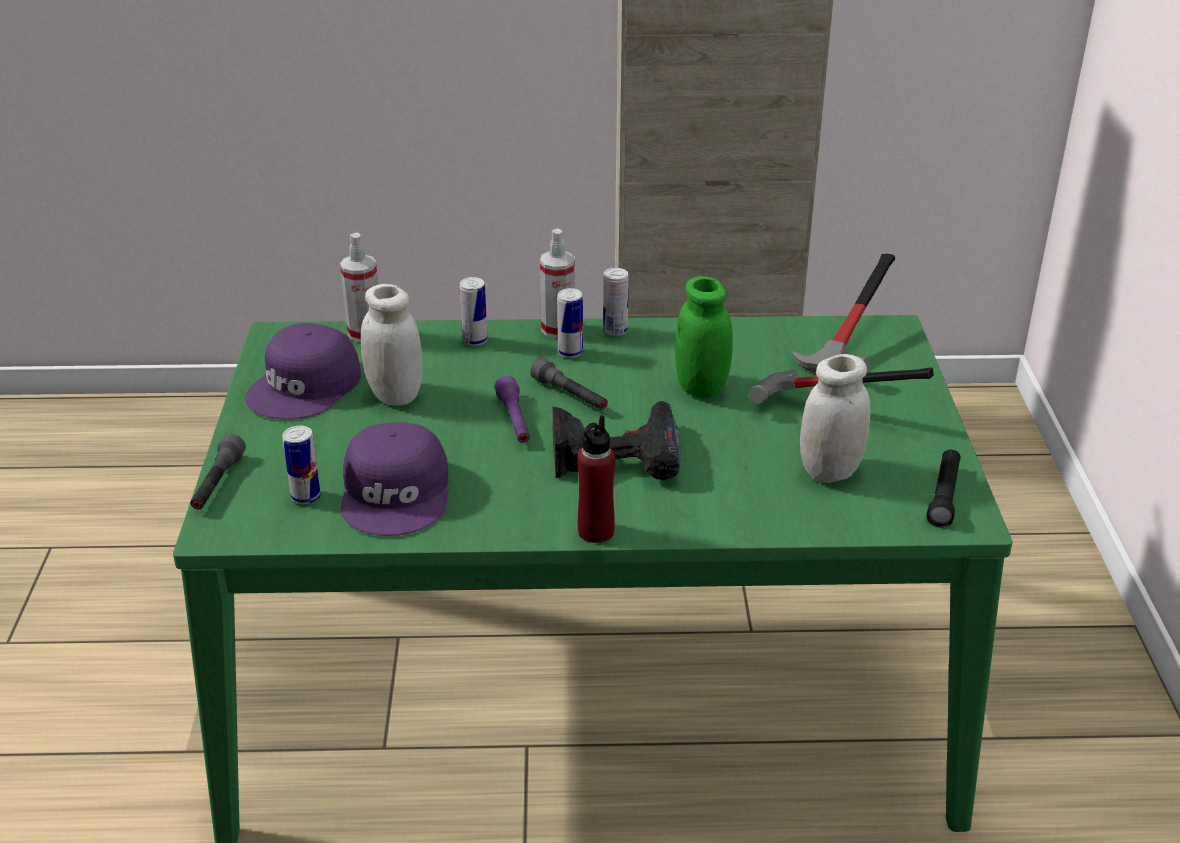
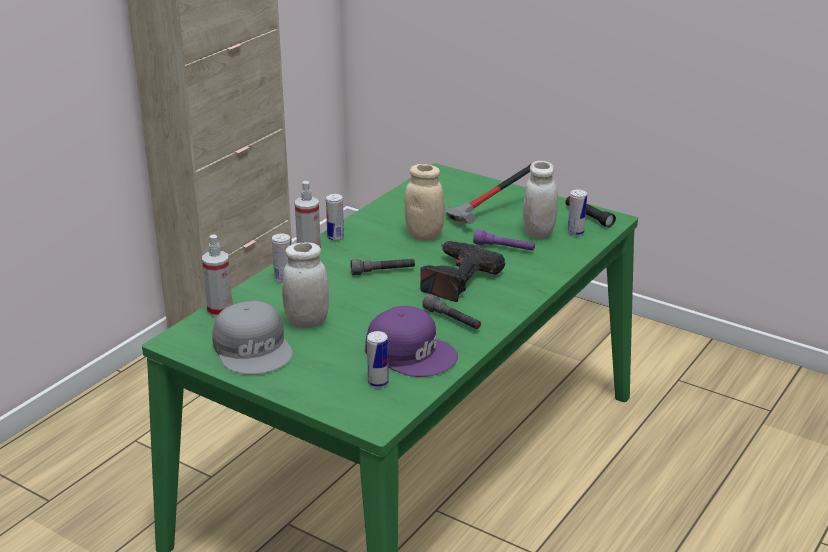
camera: 55 degrees left, 5 degrees down
grey flashlight [190,434,246,509] -> grey flashlight moved to [422,294,481,329]
purple cap [245,323,361,420] -> grey cap [212,301,293,375]
purple flashlight [495,376,530,443] -> purple flashlight moved to [473,229,535,251]
can [557,288,583,358] -> can moved to [568,190,587,236]
red bottle [577,415,615,543] -> none
green jar [675,276,733,398] -> beige jar [405,164,445,241]
hammer [791,254,895,373] -> none

